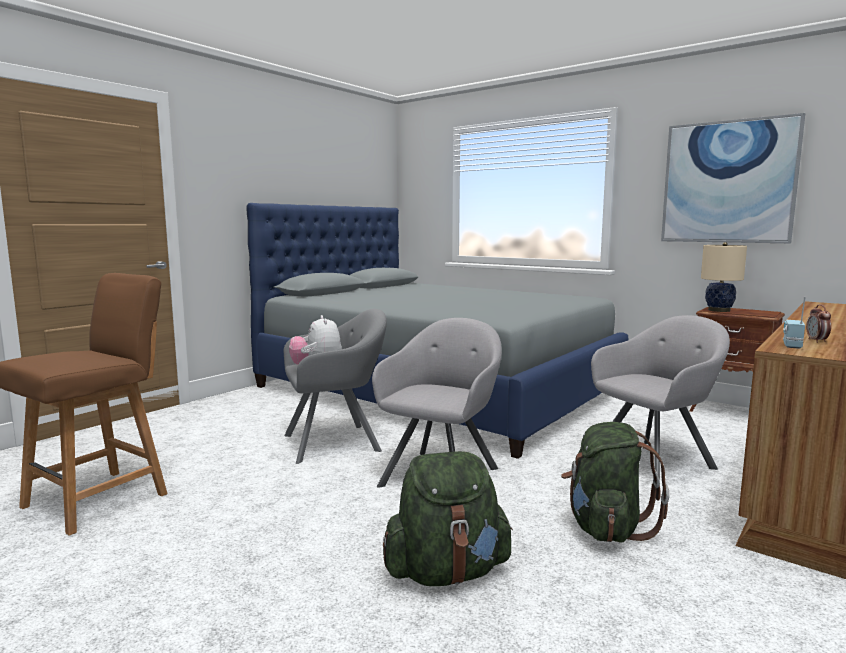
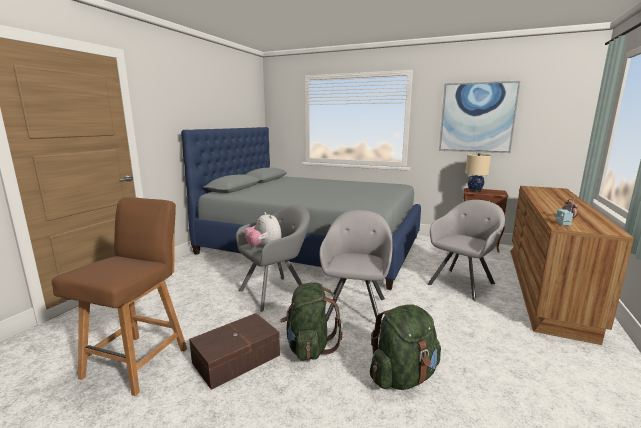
camera: 15 degrees left, 5 degrees up
green backpack [561,422,669,542] -> green backpack moved to [280,282,343,361]
none -> brown storage box [189,313,280,390]

